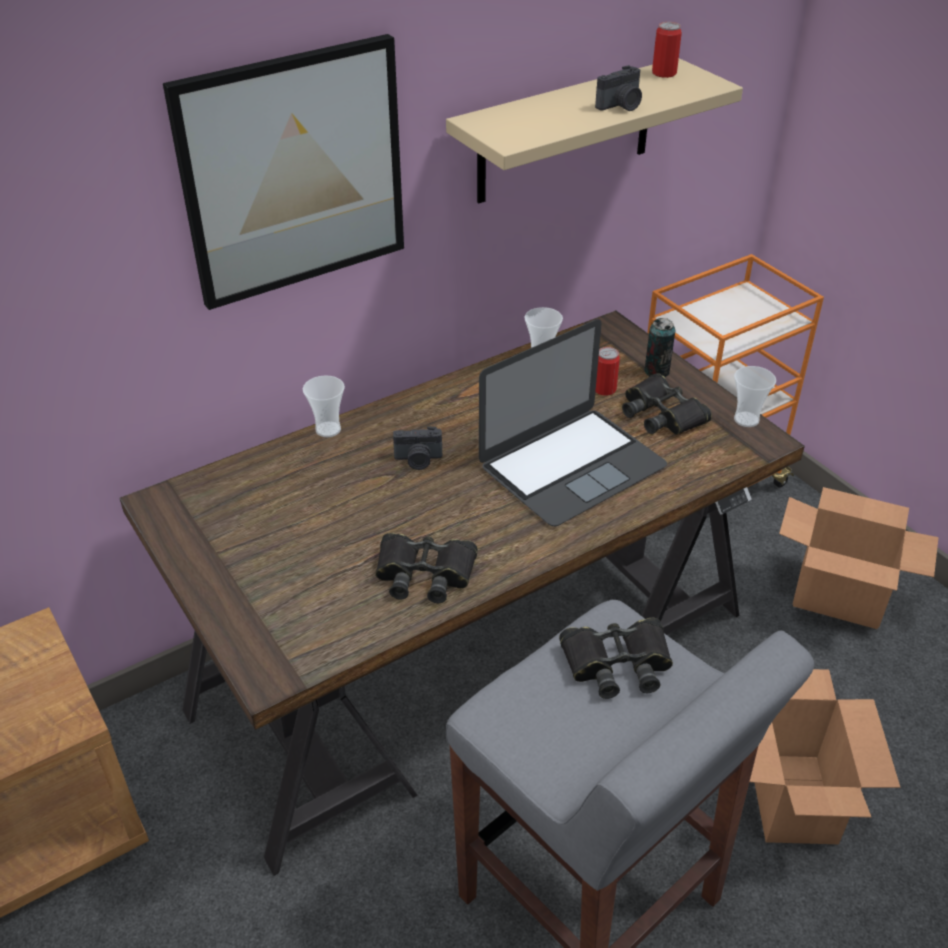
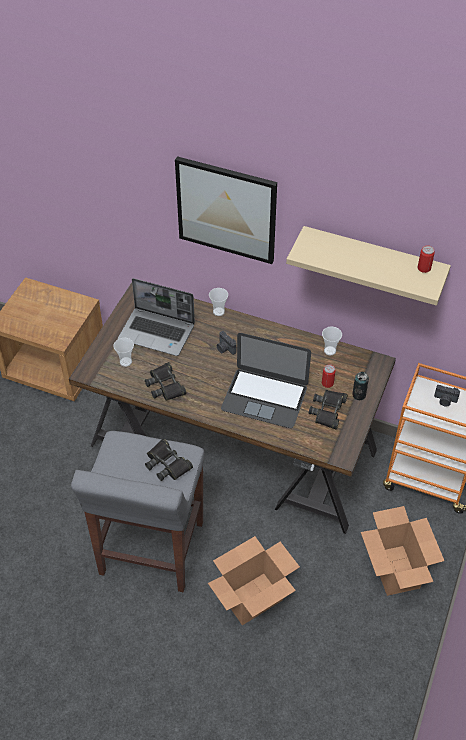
camera: 55 degrees right, 10 degrees up
camera [595,65,642,111] -> camera moved to [434,385,460,407]
cup [734,366,776,427] -> cup moved to [114,338,134,367]
none -> laptop [118,278,195,356]

